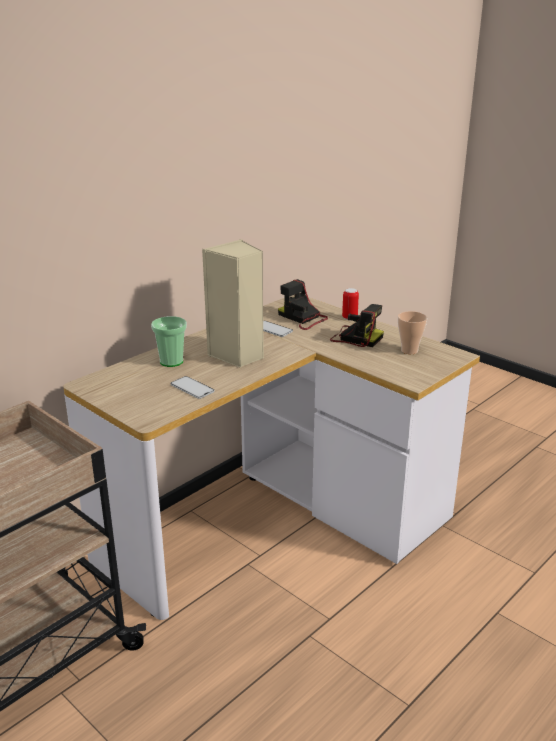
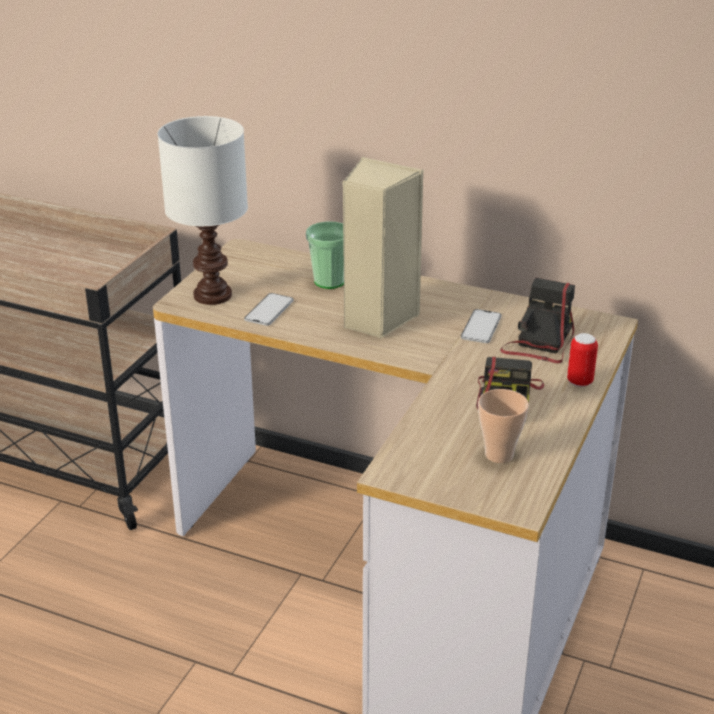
camera: 70 degrees right, 5 degrees up
none -> white table lamp [158,116,248,305]

